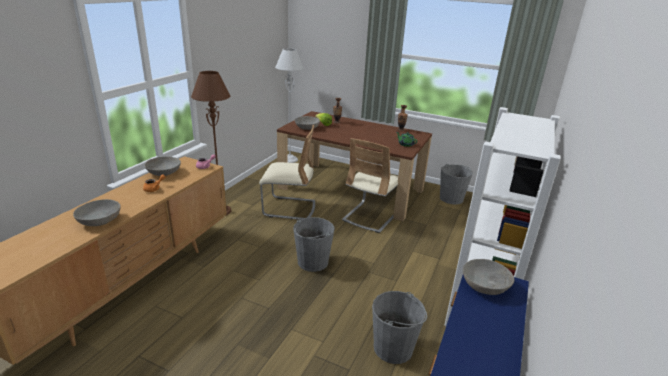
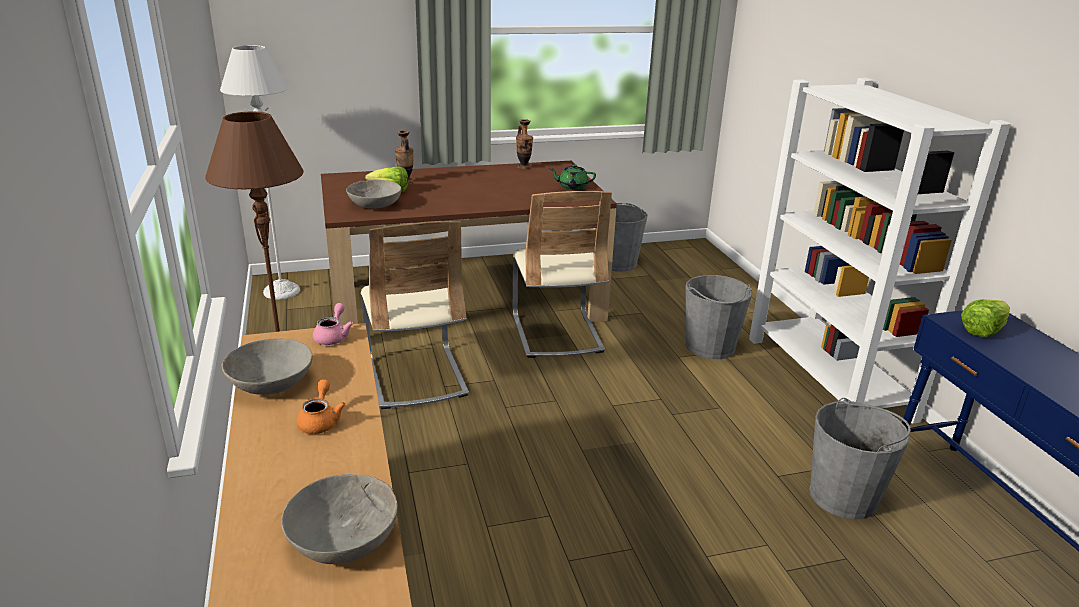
camera: 40 degrees left, 0 degrees up
beige chair [259,125,315,220] -> beige chair turned 105 degrees clockwise [361,221,469,409]
grey bucket [293,217,335,272] -> grey bucket moved to [685,275,752,359]
grey bowl [463,259,514,295] -> lettuce [961,299,1010,337]

